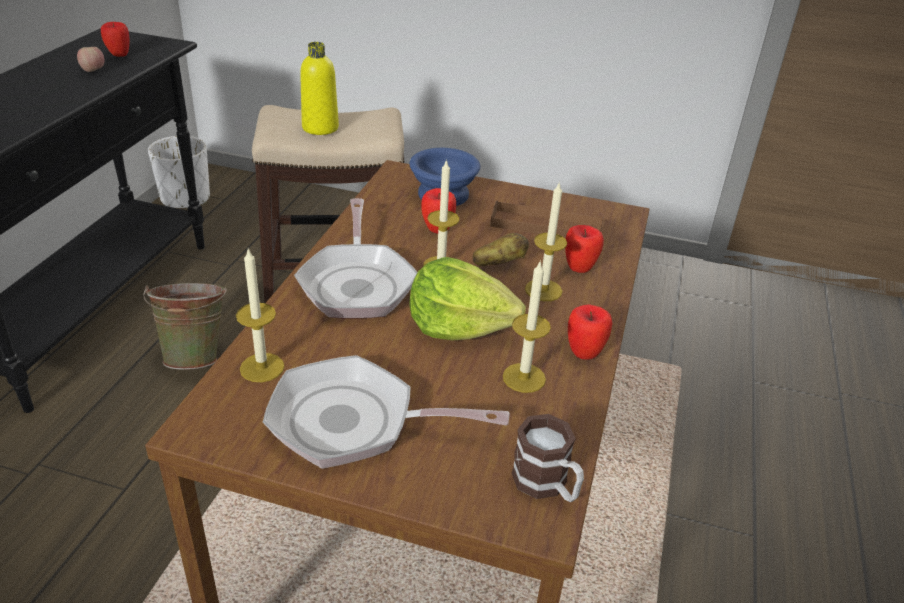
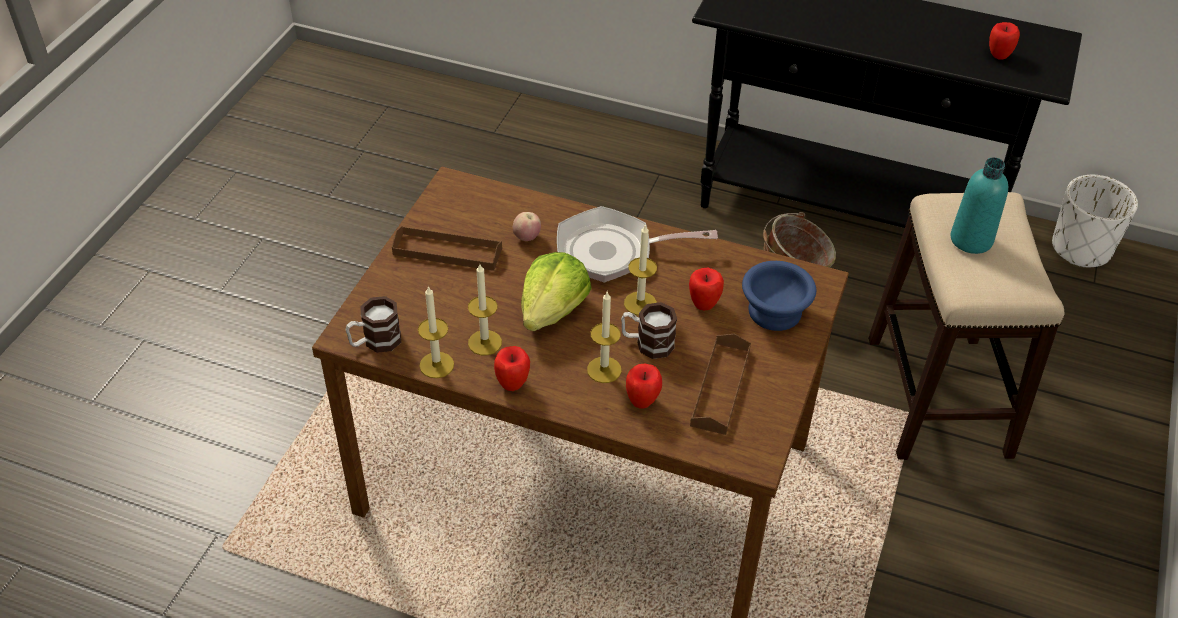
camera: 95 degrees right, 10 degrees up
apple [77,47,105,72] -> apple moved to [513,212,541,241]
candle [236,248,284,382] -> candle moved to [418,285,454,378]
frying pan [263,355,510,469] -> brown tray [392,226,502,271]
yellow bottle [300,42,339,135] -> turquoise bottle [951,157,1008,254]
potato [473,233,529,266] -> mug [621,302,677,359]

